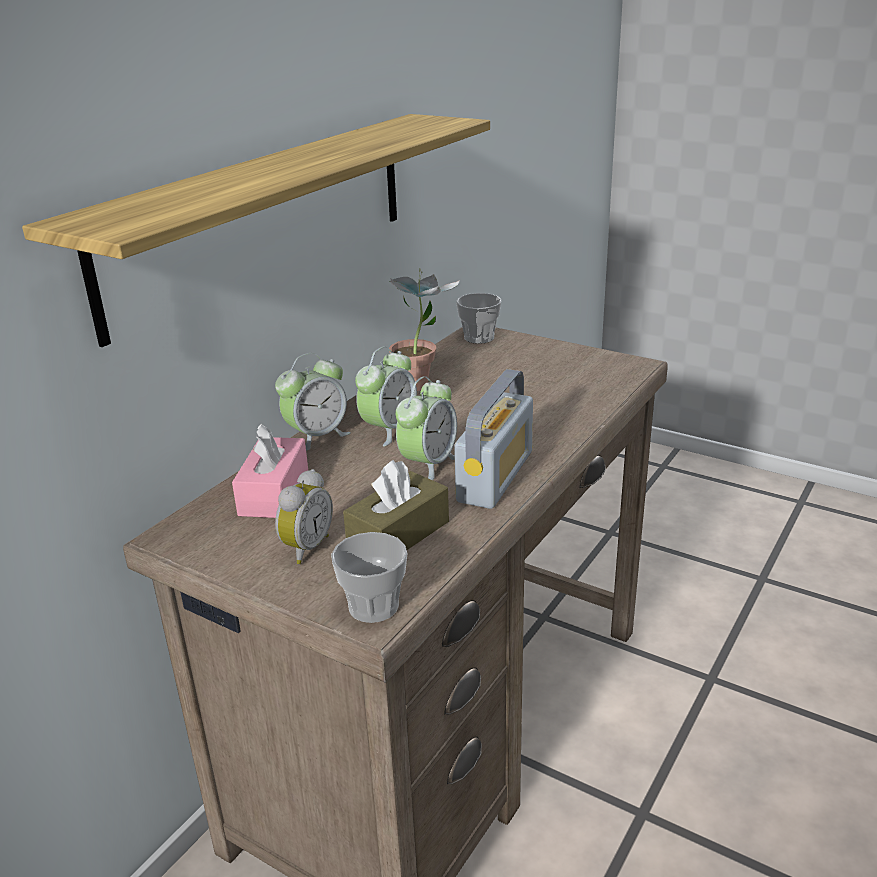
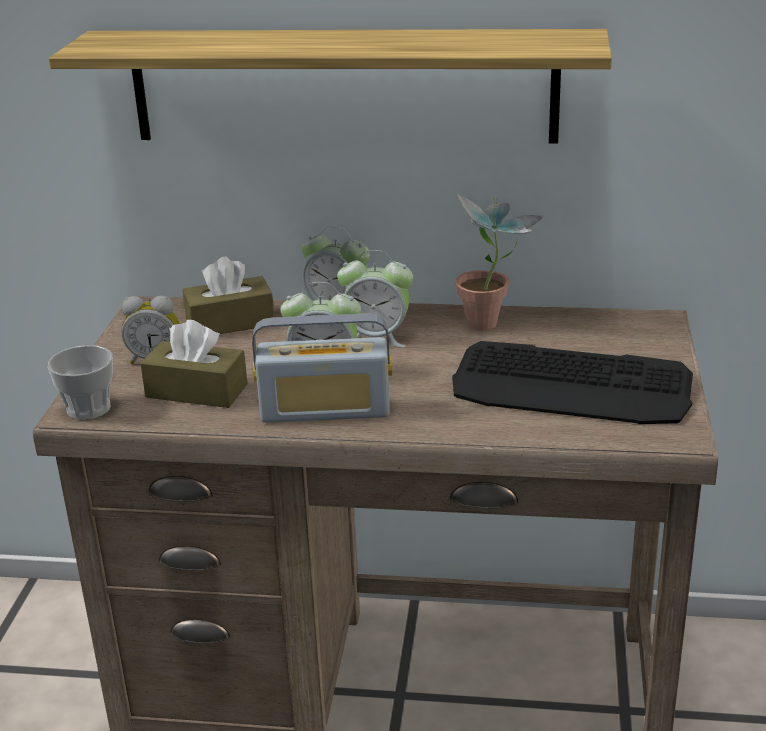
camera: 65 degrees right, 0 degrees up
pink tissue box [232,424,308,518] -> brown tissue box [182,257,274,334]
cup [456,293,501,344] -> none
none -> keyboard [452,341,693,424]

